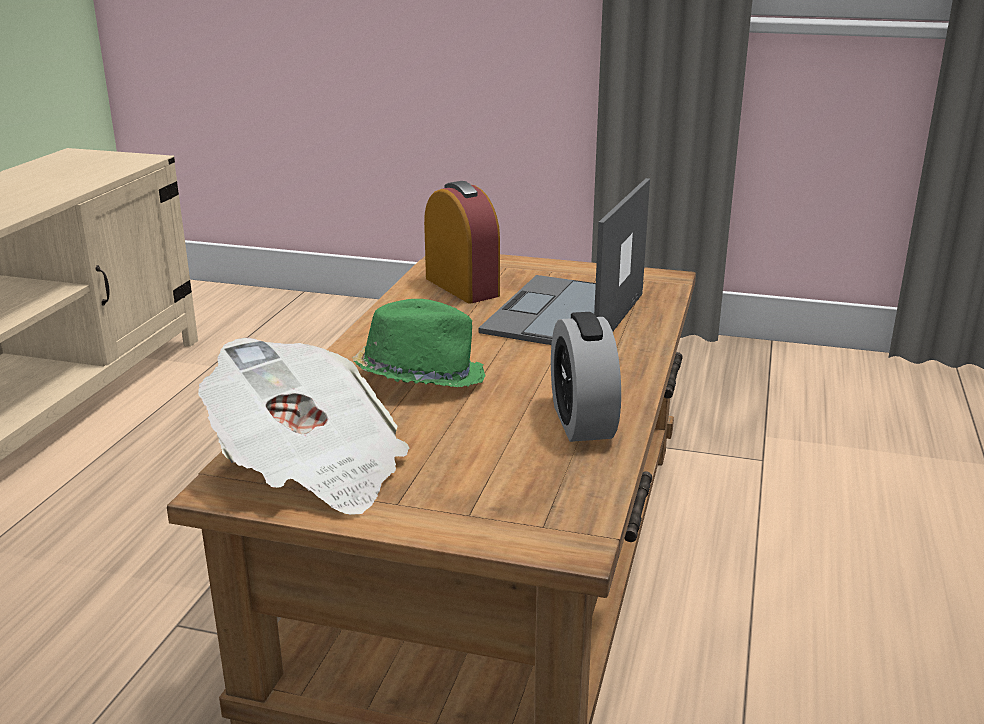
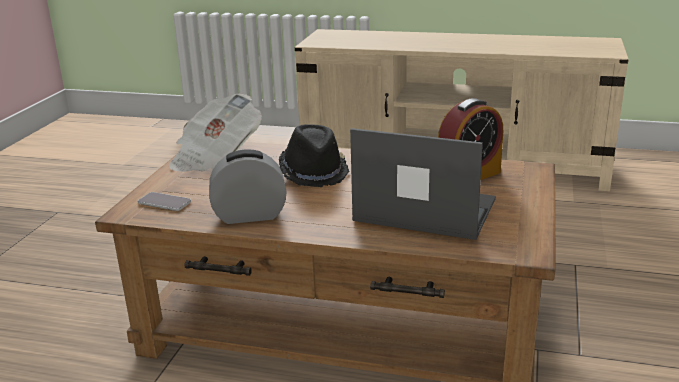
camera: 90 degrees right, 0 degrees up
green hat [352,299,486,387] -> black hat [279,124,350,187]
none -> phone [138,192,191,211]

